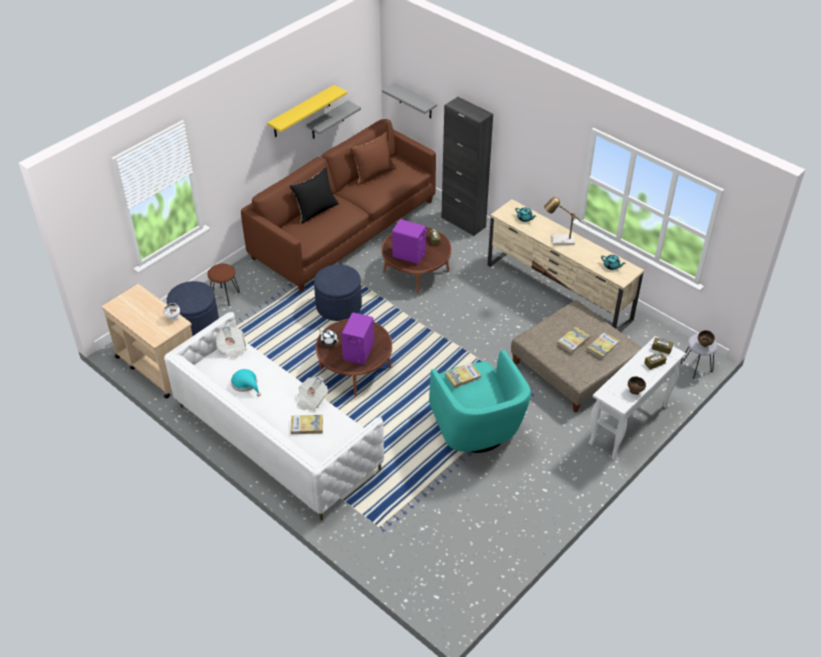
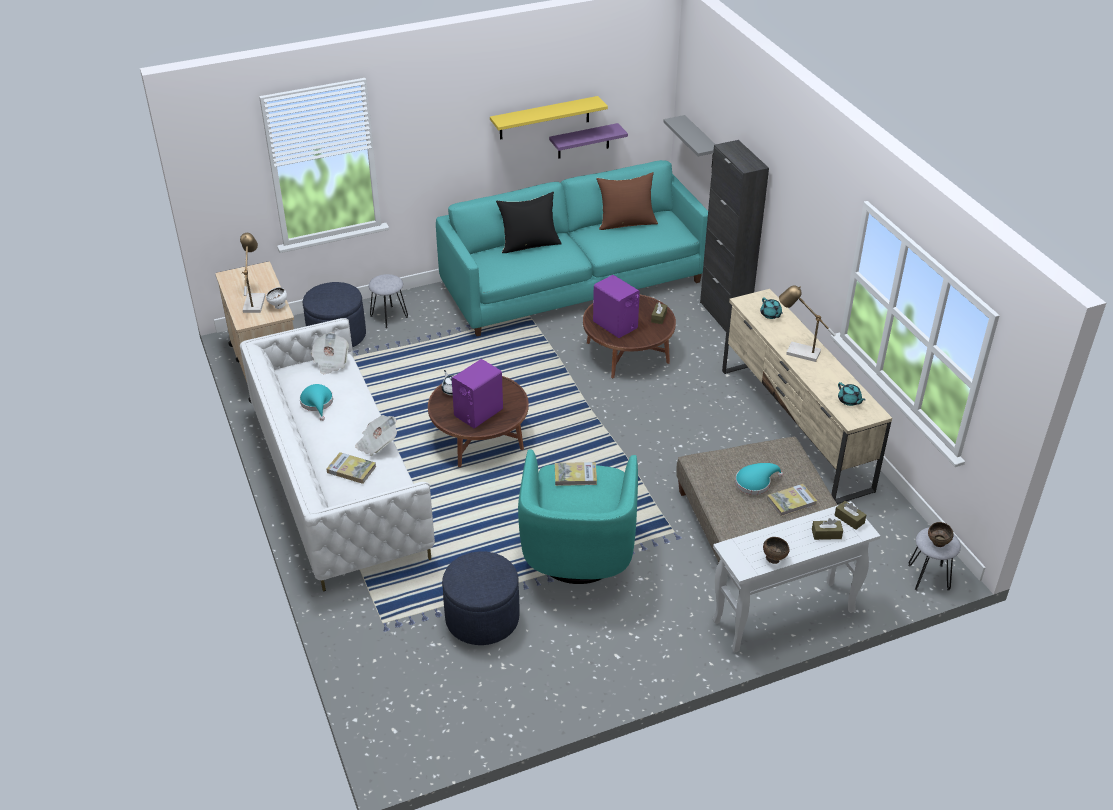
camera: 25 degrees right, 5 degrees down
brown stool [207,264,240,306] -> grey stool [369,274,408,328]
brown sofa [241,119,436,292] -> turquoise sofa [436,160,708,336]
grey shelf [306,101,361,139] -> purple shelf [549,123,628,159]
blue ottoman [314,264,362,321] -> blue ottoman moved to [442,551,519,645]
book [557,327,590,353] -> turquoise hat [735,463,783,495]
none -> table lamp [240,233,265,313]

